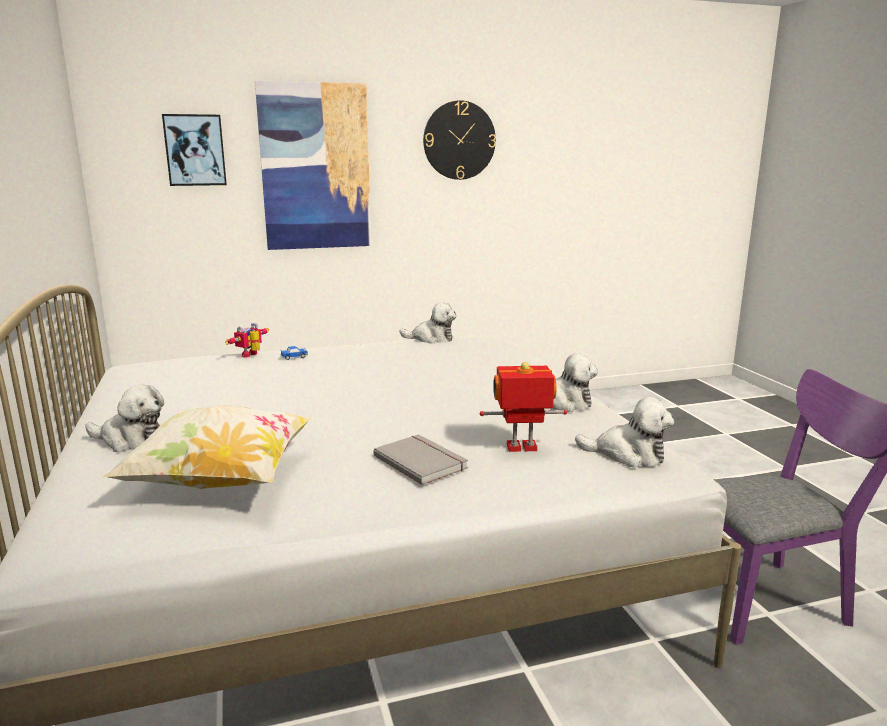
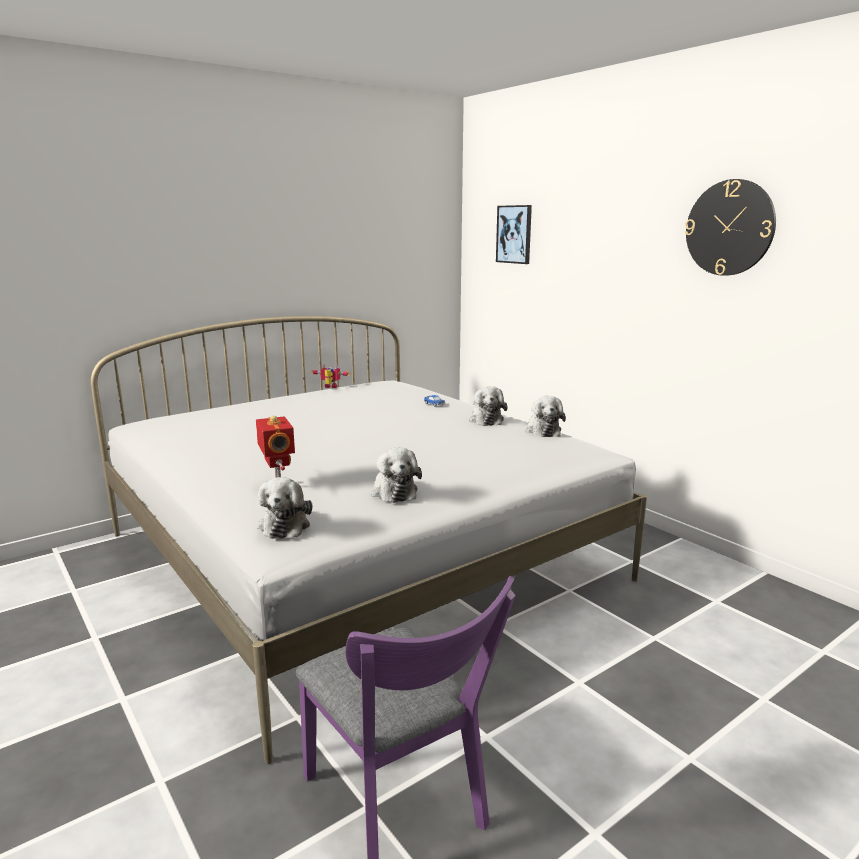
camera: 70 degrees right, 0 degrees up
plush toy [85,384,164,452] -> plush toy moved to [469,386,508,426]
pillow [102,405,312,489] -> none
toy robot [225,323,269,358] -> toy robot moved to [310,364,351,388]
picture [255,80,371,250] -> none
grey book [373,434,468,485] -> none

